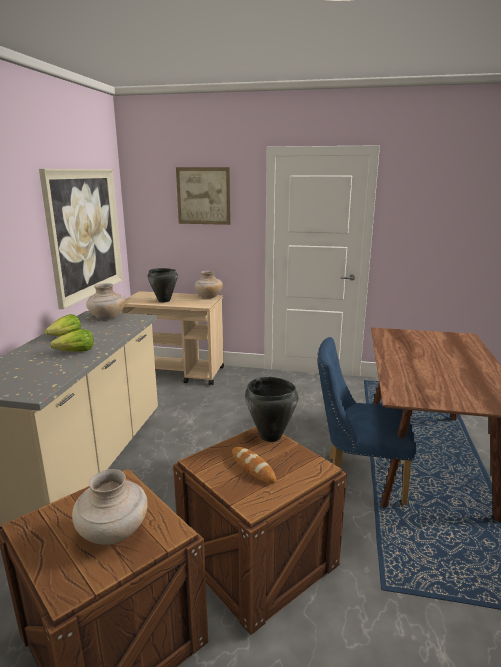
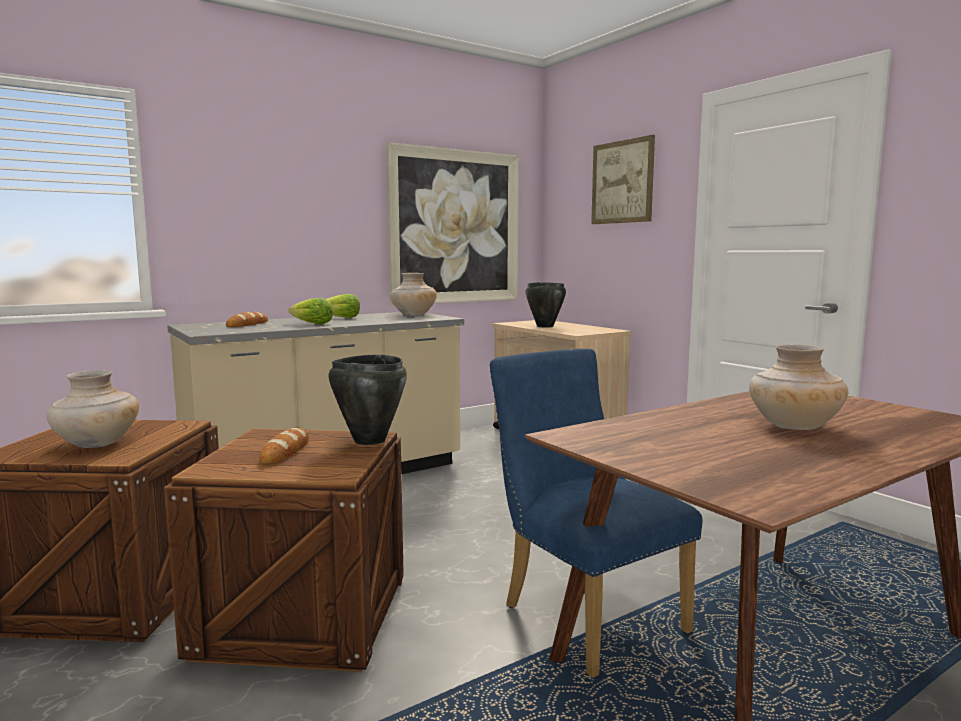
camera: 45 degrees right, 10 degrees down
beige vase [194,271,223,299] -> beige vase moved to [749,344,848,430]
none -> bread [226,312,268,327]

